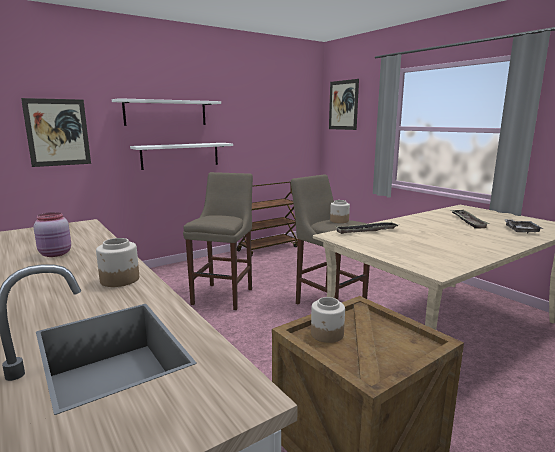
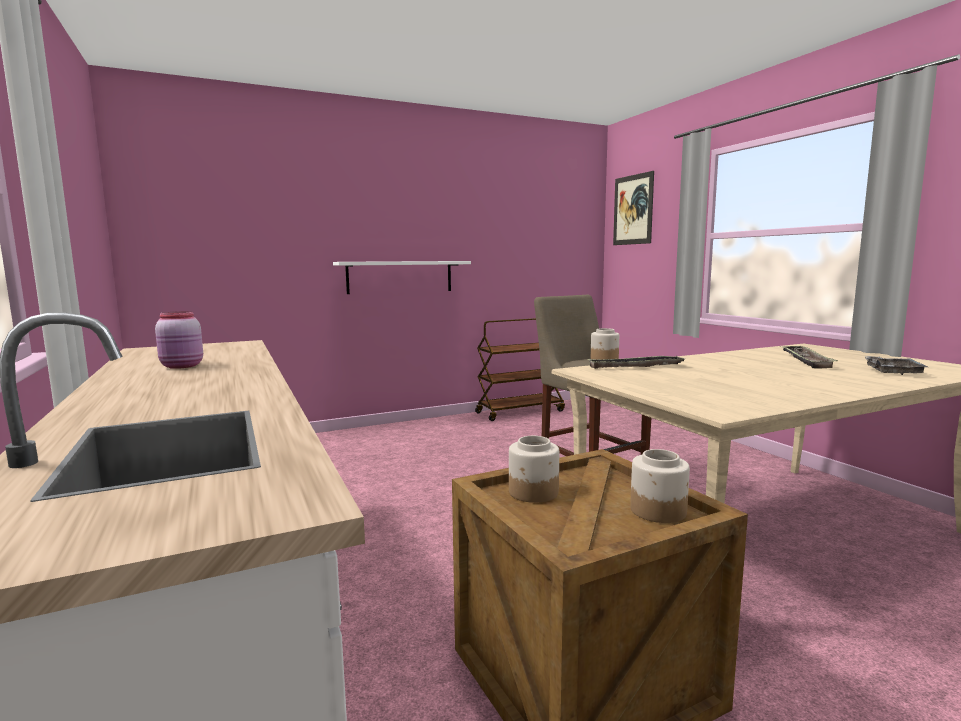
camera: 10 degrees right, 5 degrees down
picture [21,98,91,167] -> none
jar [96,238,139,287] -> jar moved to [630,449,690,523]
white shelf [112,98,221,126] -> none
beige stool [183,172,253,310] -> none

